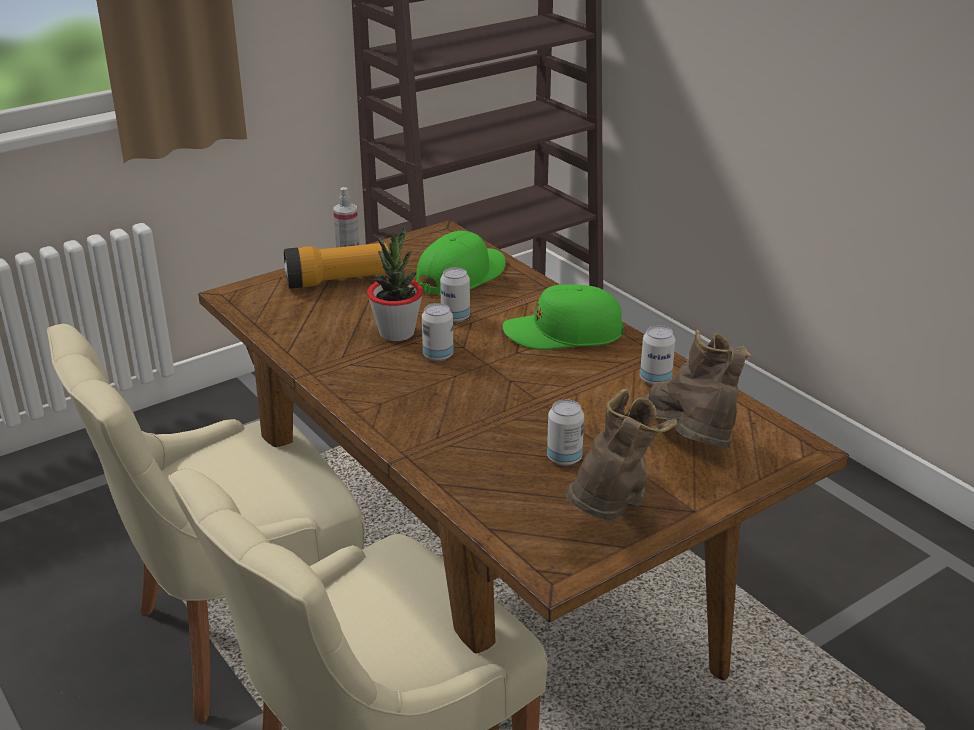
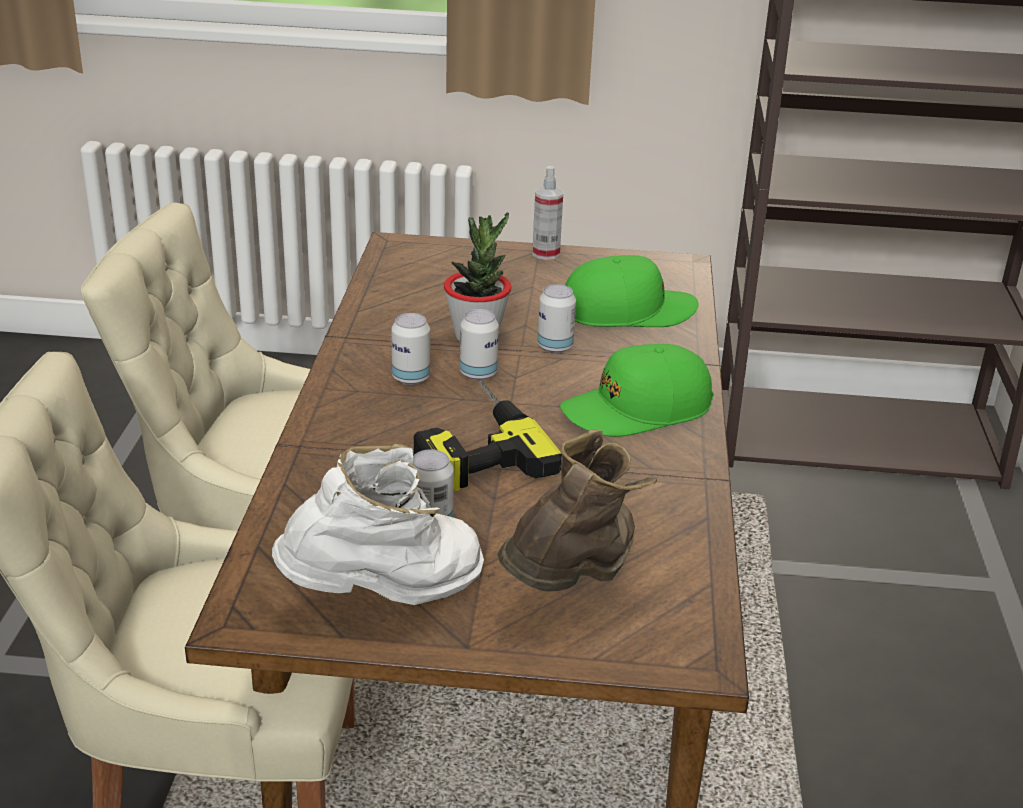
camera: 40 degrees right, 0 degrees up
flashlight [284,243,389,289] -> none
green cap [502,284,624,350] -> green cap turned 60 degrees counterclockwise [560,344,714,437]
brown boot [566,389,677,520] -> white boot [272,444,484,605]
can [640,325,675,385] -> can moved to [391,313,430,385]
none -> power drill [414,379,562,492]

